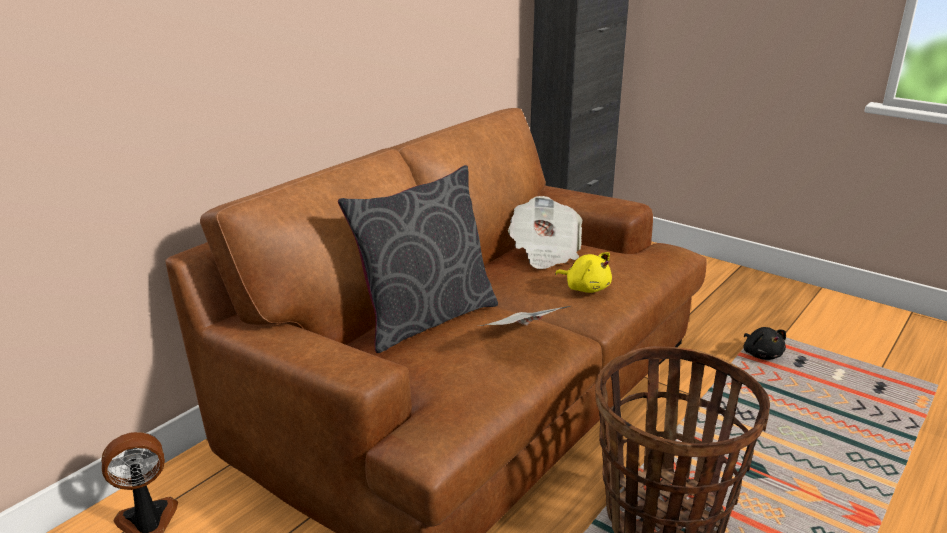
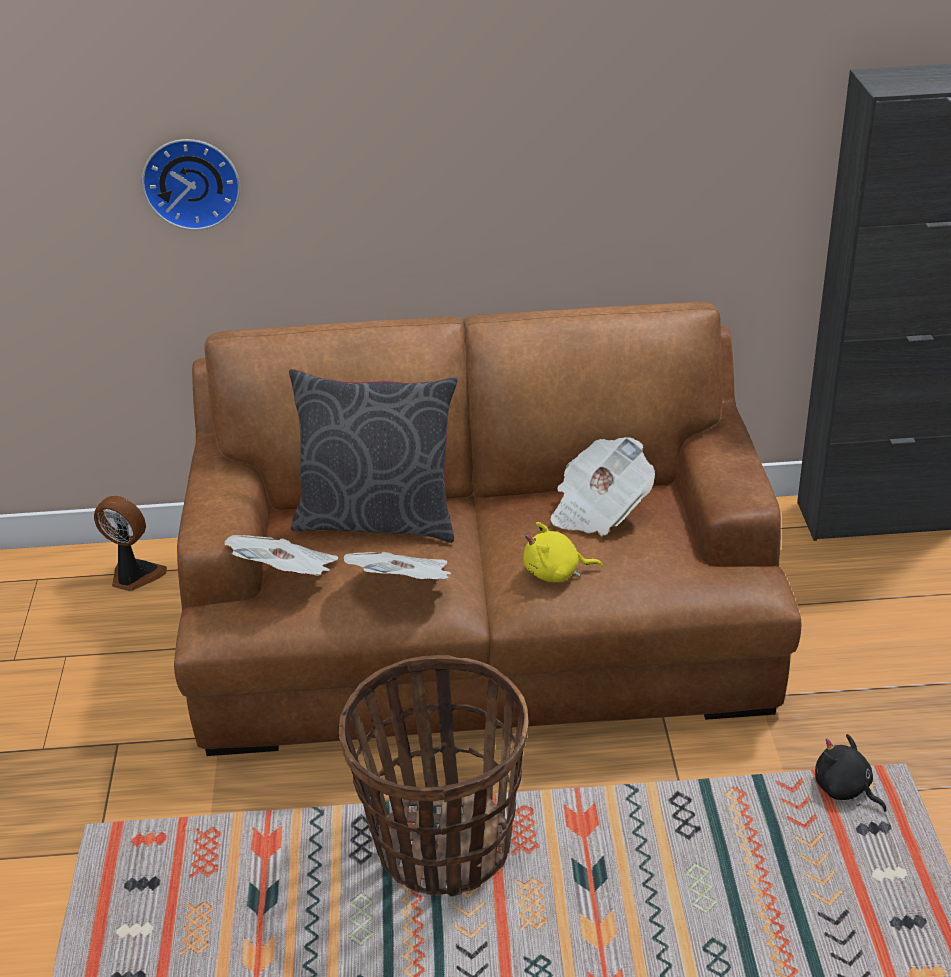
camera: 50 degrees right, 10 degrees up
yellow plush toy [555,252,612,293] -> yellow plush toy turned 90 degrees clockwise [524,522,603,582]
black plush toy [744,327,786,360] -> black plush toy turned 105 degrees clockwise [815,734,887,812]
none -> wall clock [142,139,240,230]
none -> newspaper [225,535,338,576]

